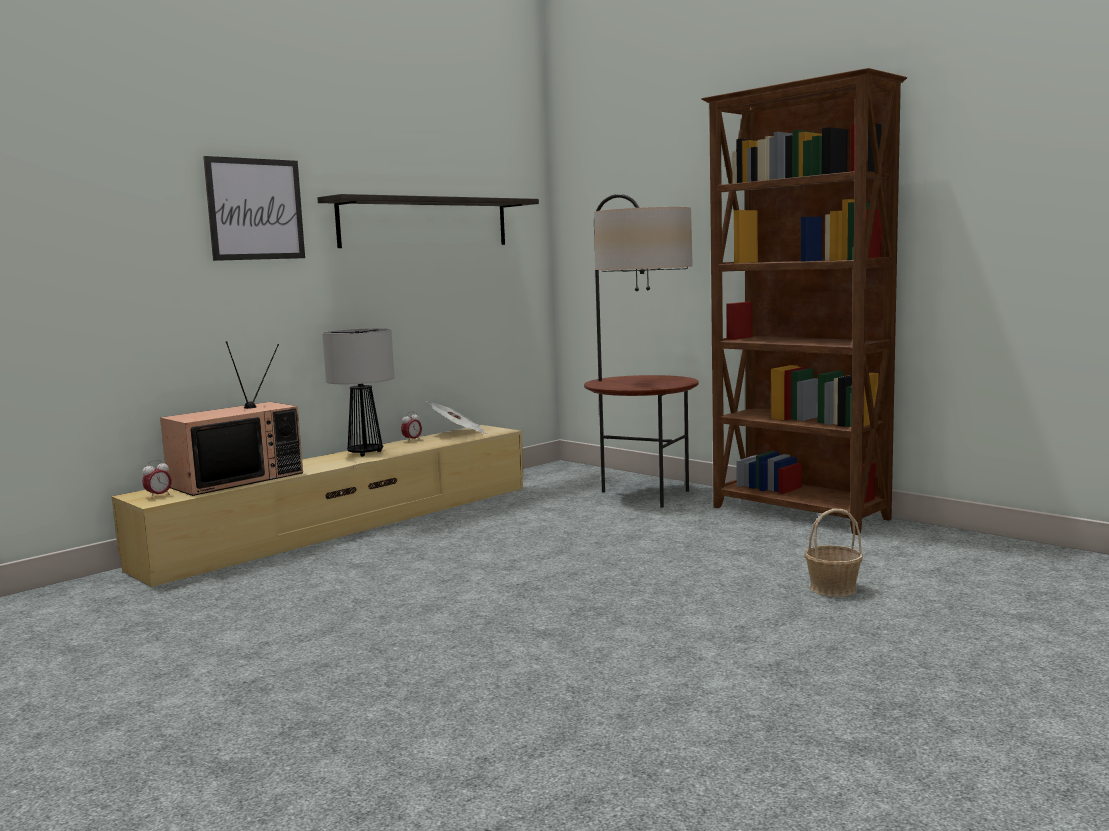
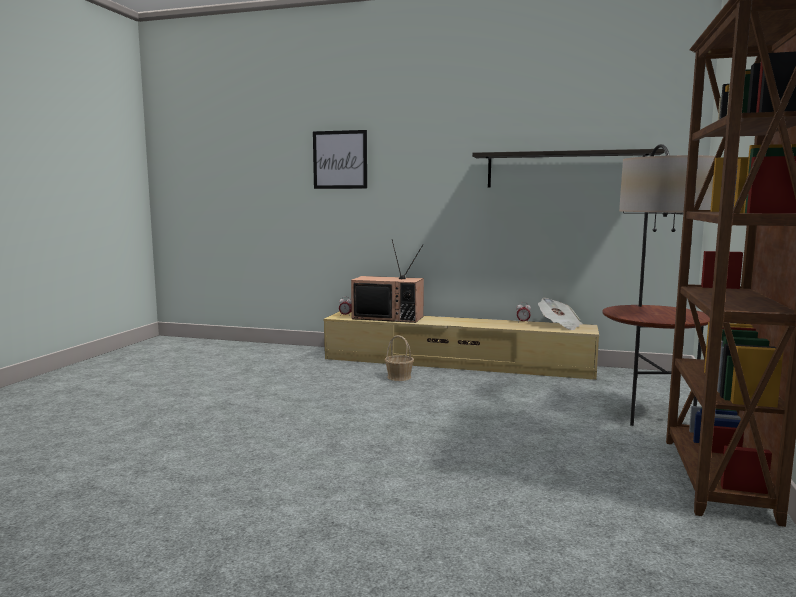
camera: 60 degrees right, 0 degrees up
picture [203,156,305,261] -> picture moved to [313,130,367,189]
table lamp [322,328,395,457] -> none
basket [804,509,863,597] -> basket moved to [385,335,414,381]

